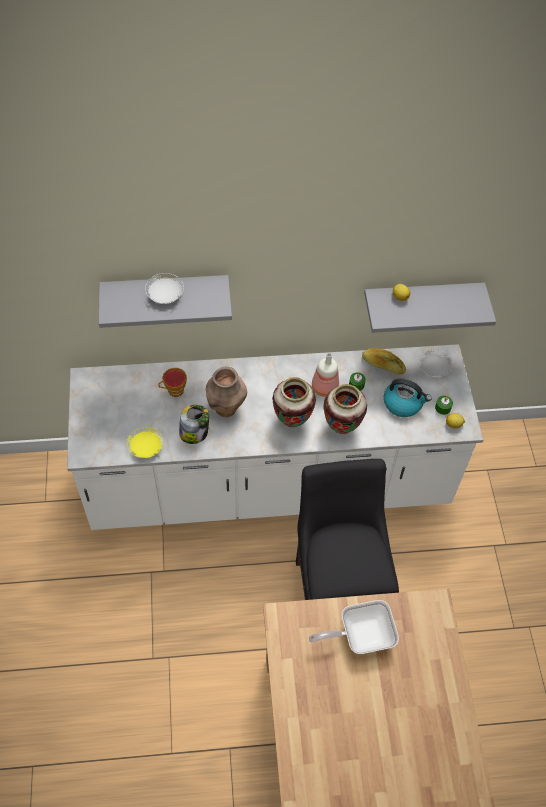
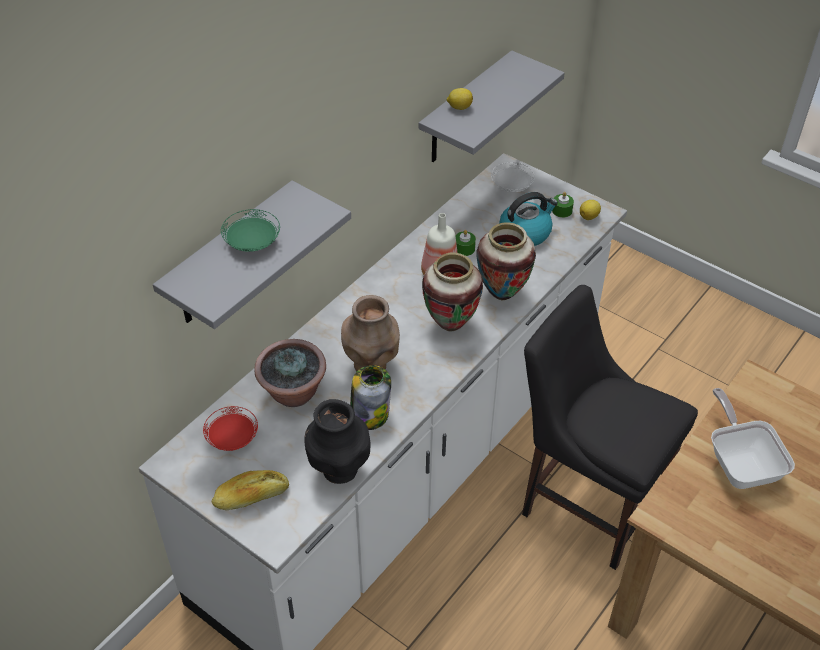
camera: 45 degrees left, 10 degrees down
yellow plate [127,427,163,458] -> black vase [304,399,370,484]
white plate [145,273,184,304] -> green plate [221,209,280,252]
cup [158,368,187,397] -> potted plant [255,339,326,407]
frying pan [309,600,399,654] -> frying pan turned 135 degrees clockwise [711,388,795,489]
bread [362,348,406,374] -> bread moved to [212,470,289,510]
none -> red plate [203,406,258,451]

